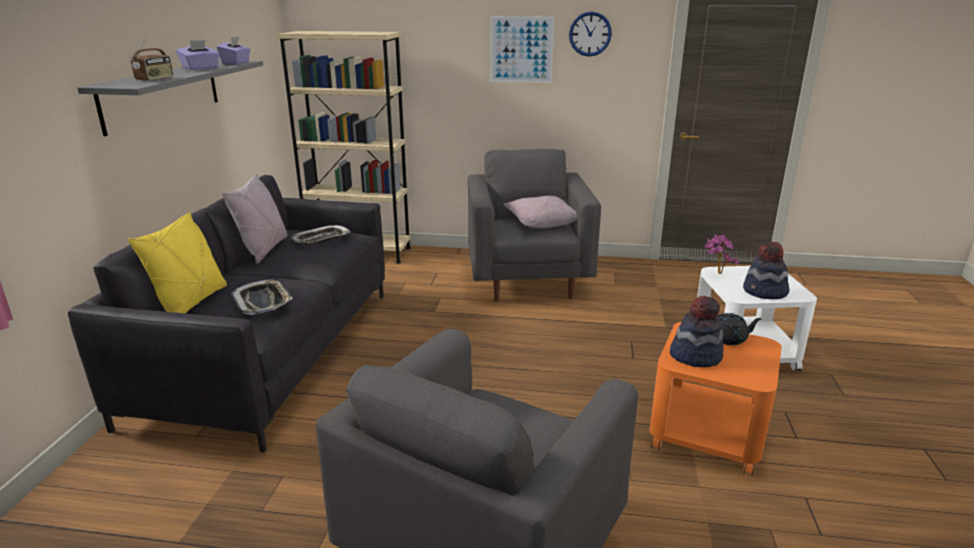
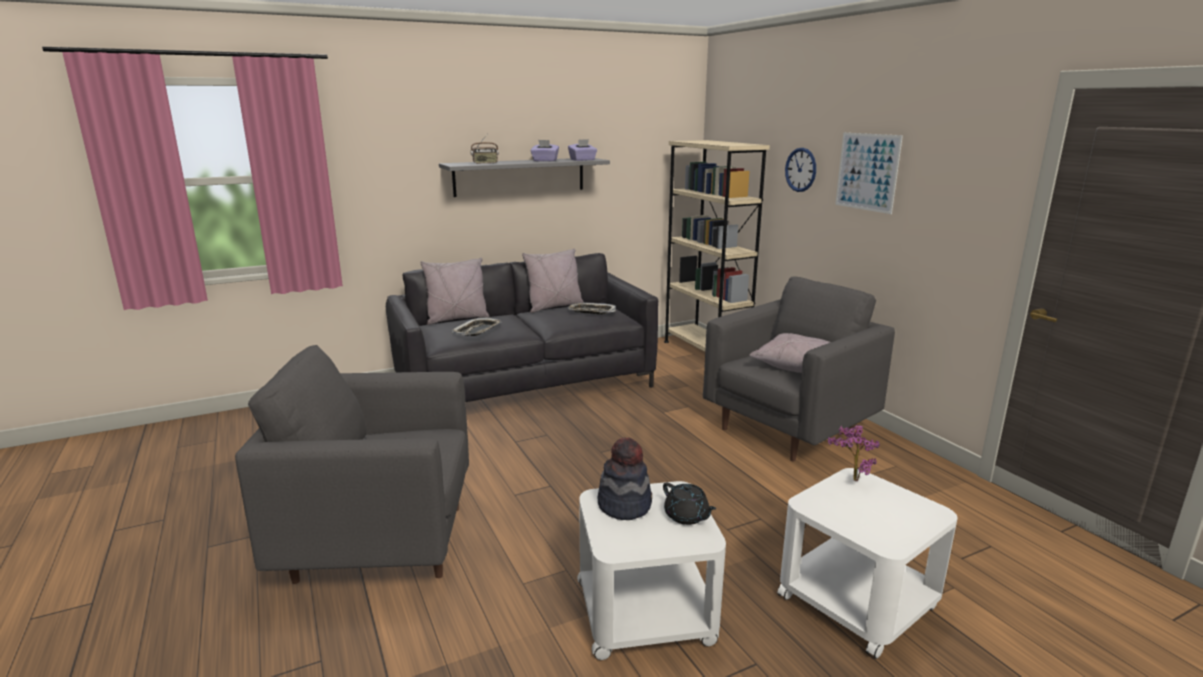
camera: 55 degrees right, 5 degrees down
yellow pillow [128,211,227,314] -> purple pillow [420,258,490,325]
wall clock [569,11,612,56] -> wall clock moved to [785,148,816,192]
orange side table [649,322,782,476] -> white side table [577,481,726,660]
hat [743,241,789,299] -> none

